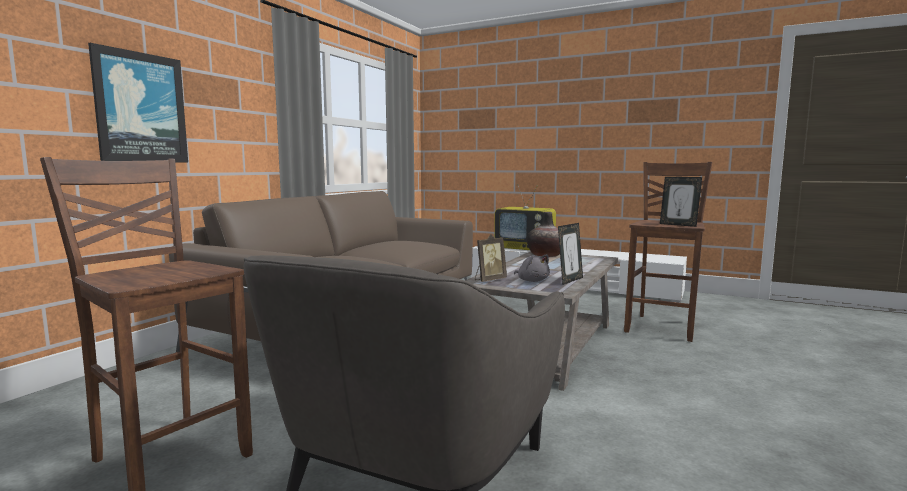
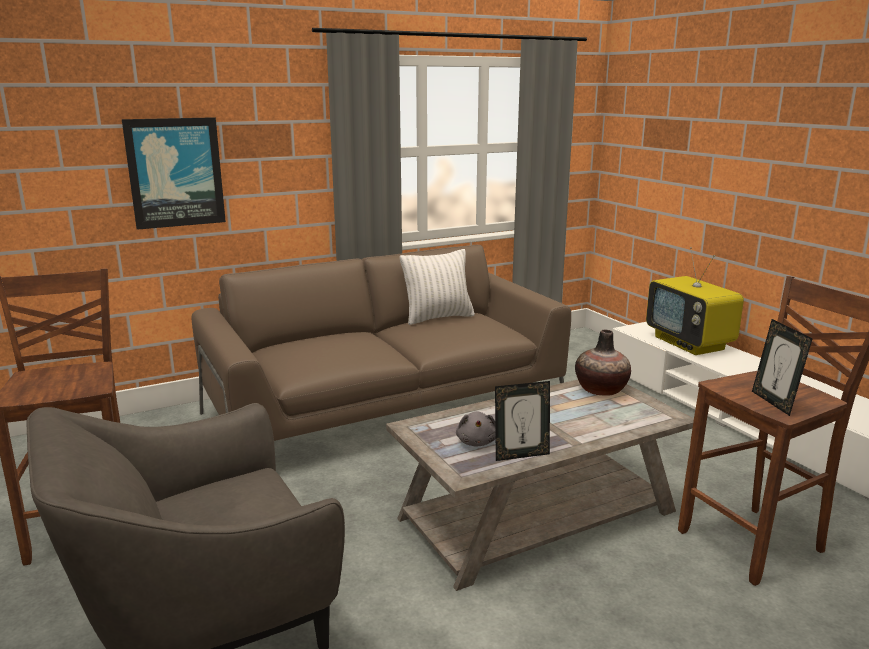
camera: 35 degrees right, 10 degrees up
picture frame [475,234,507,282] -> none
none -> white pillow [400,249,475,325]

